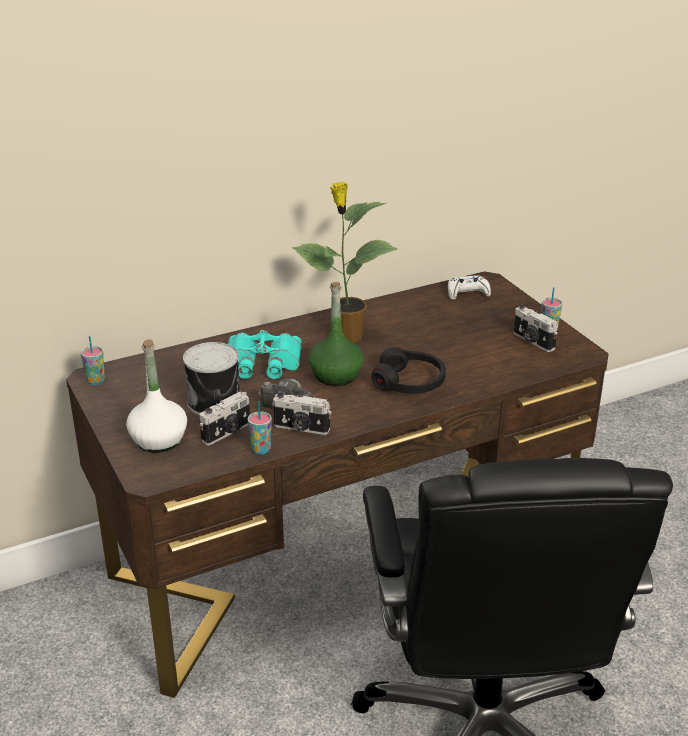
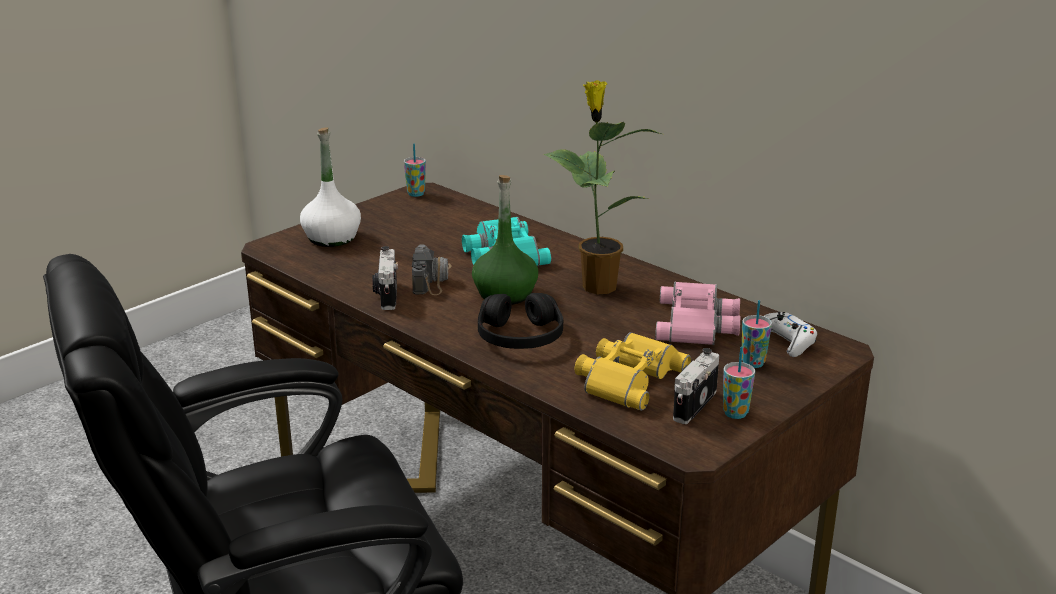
camera: 70 degrees right, 5 degrees down
can [183,342,240,415] -> none
camera [199,392,250,445] -> none
cup [248,401,272,455] -> cup moved to [742,300,772,368]
none -> yellow binoculars [575,332,691,411]
none -> pink binoculars [655,282,740,345]

